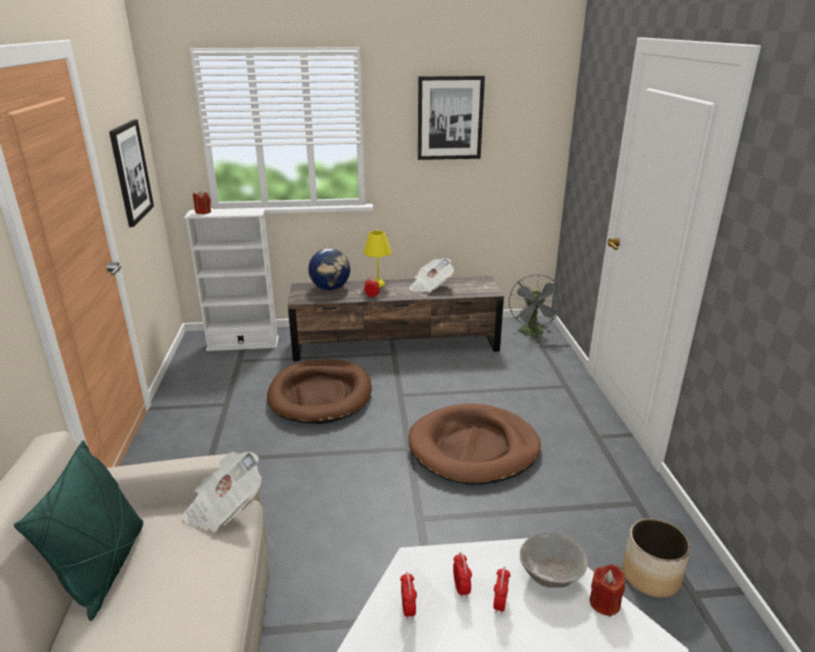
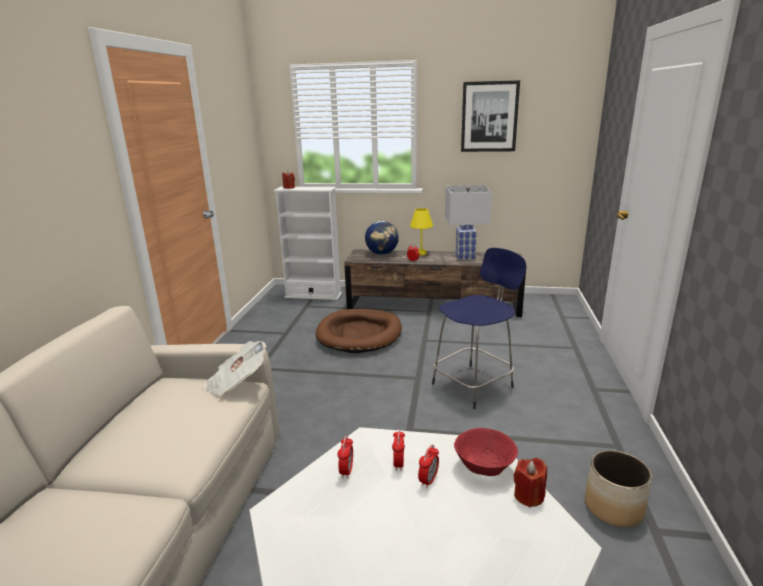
camera: 15 degrees right, 5 degrees down
green pillow [14,441,143,621] -> none
picture [109,120,154,227] -> none
newspaper [409,258,454,293] -> white table lamp [445,185,492,260]
brown dog bed [409,404,541,485] -> blue stool [432,248,526,409]
grey fan [509,274,564,336] -> none
grey bowl [520,533,588,588] -> red bowl [454,428,518,476]

